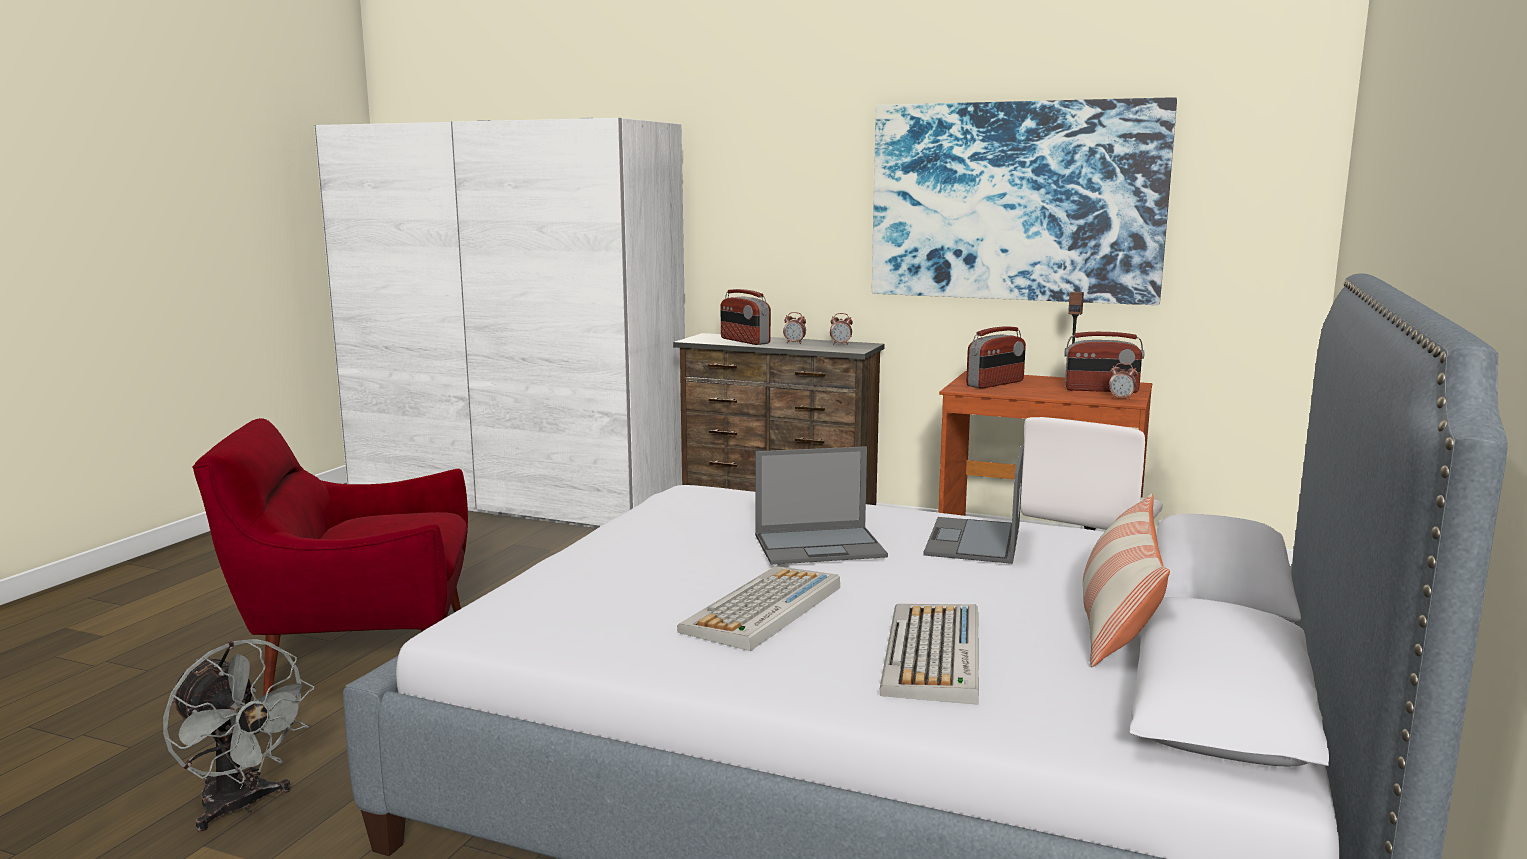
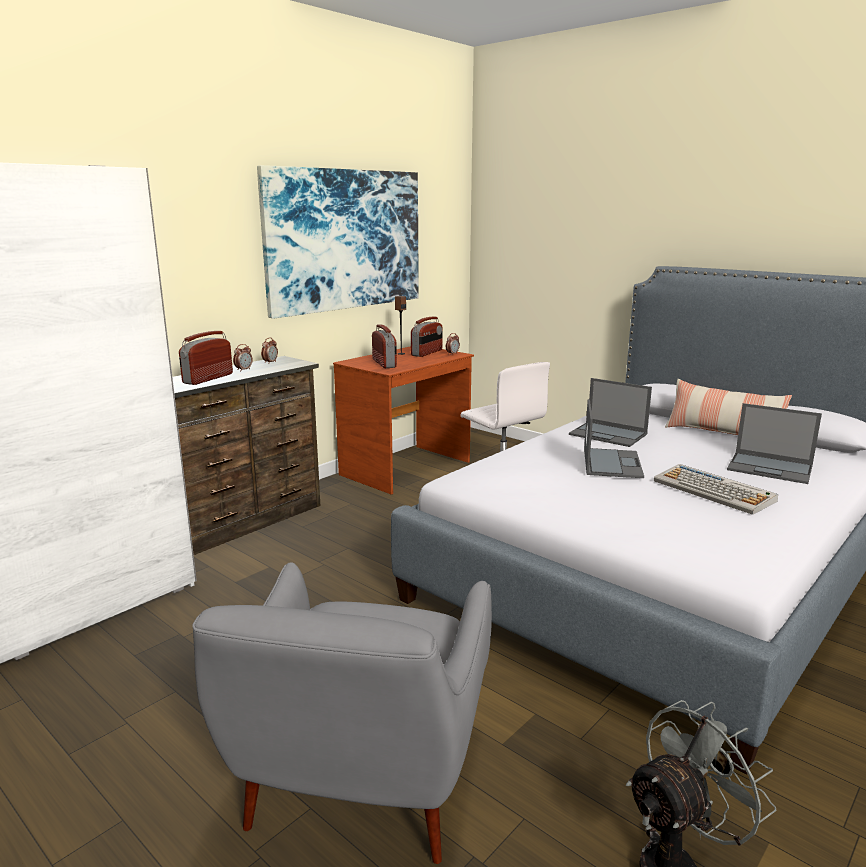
camera: 70 degrees left, 5 degrees up
red armchair [193,418,468,695] -> grey armchair [192,562,492,864]
radio [721,289,771,345] -> radio turned 135 degrees clockwise [179,331,233,385]
keyboard [880,604,979,705] -> laptop [727,403,822,484]

